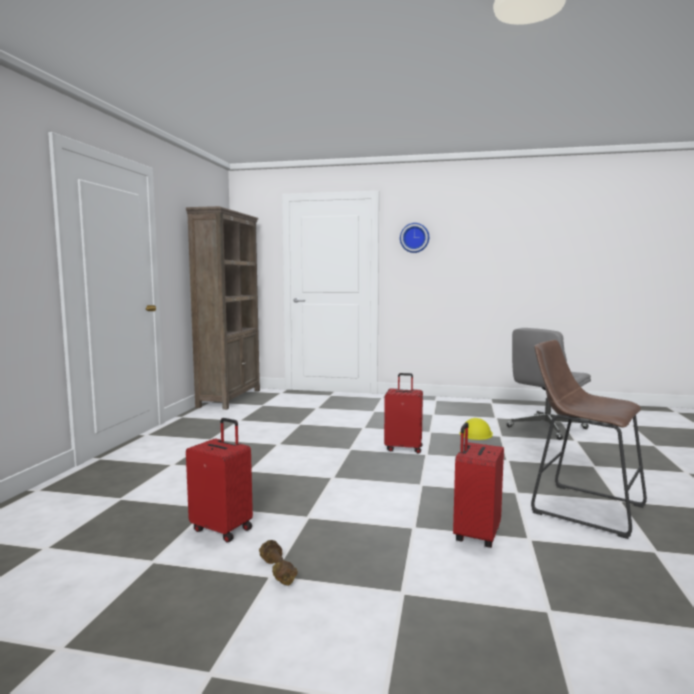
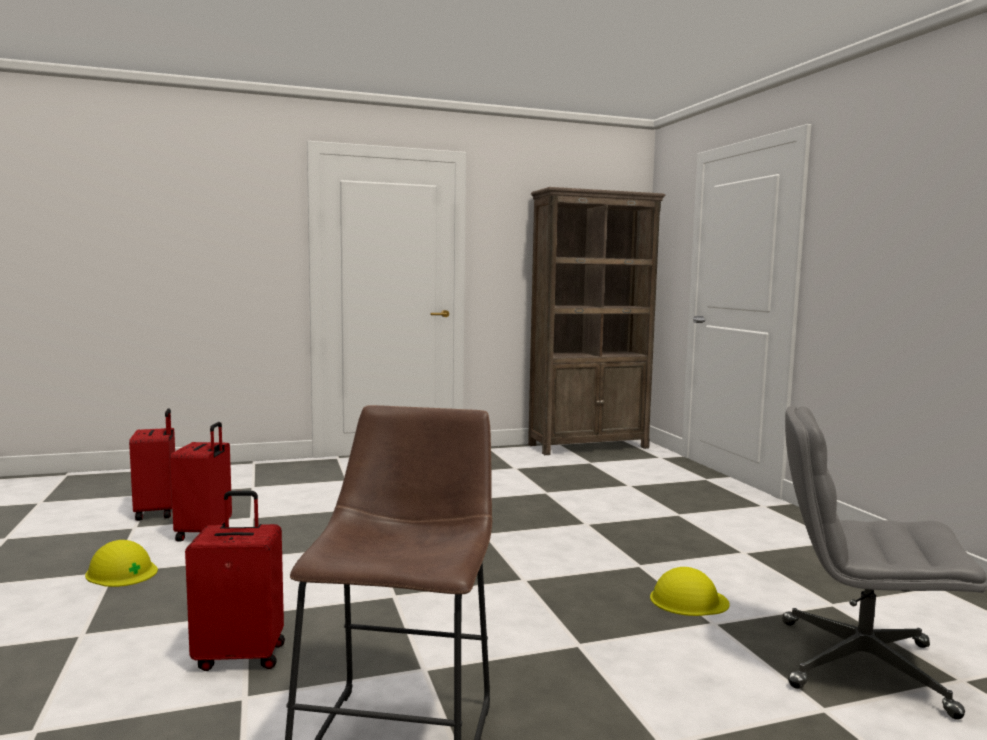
camera: 60 degrees right, 0 degrees up
brown dumbbell [259,540,298,586] -> yellow hard hat [85,540,158,587]
red suitcase [384,373,423,453] -> red suitcase moved to [129,408,175,521]
wall clock [400,223,429,253] -> none

